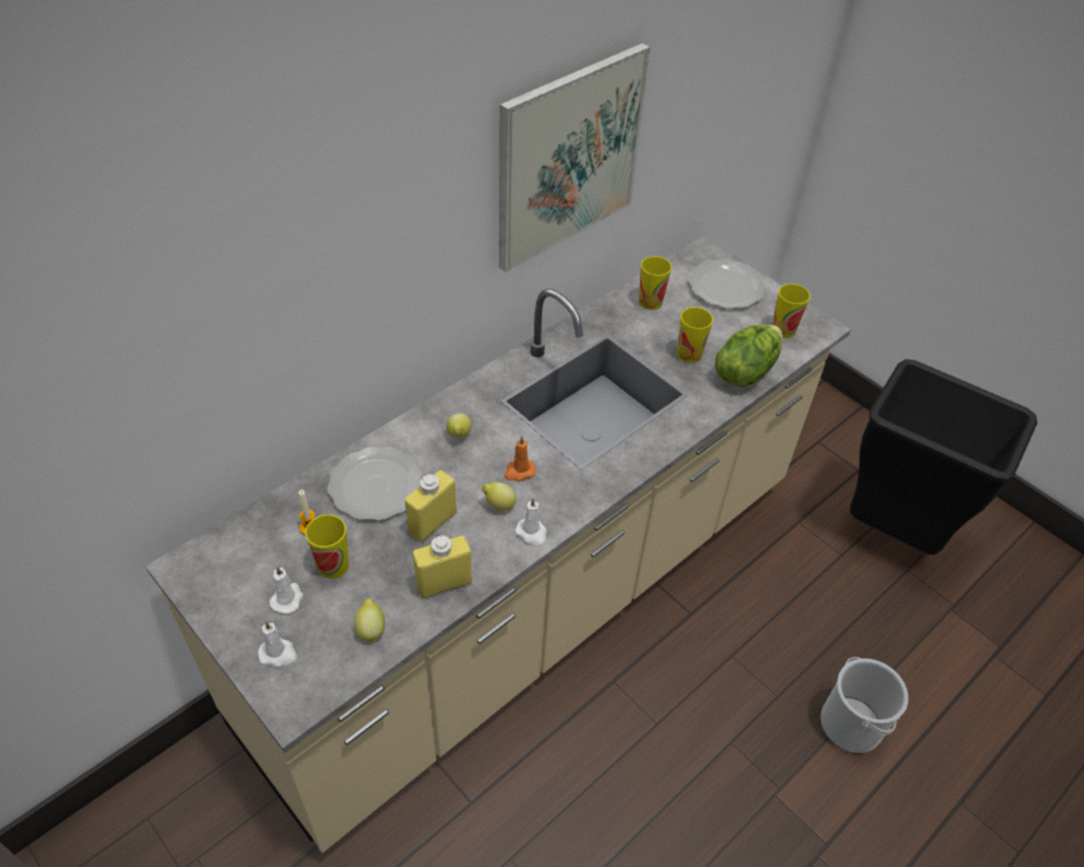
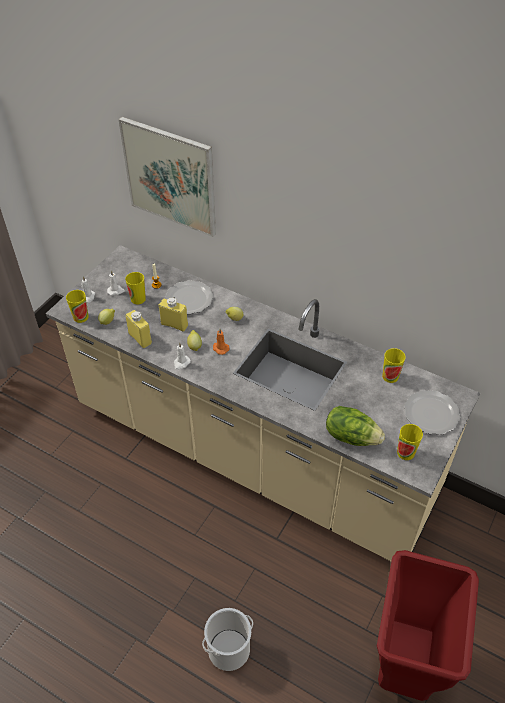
camera: 75 degrees right, 0 degrees up
picture [499,43,650,272] -> picture moved to [118,117,216,237]
cup [677,307,713,363] -> cup moved to [66,290,89,323]
black trash can [850,359,1037,555] -> red trash can [377,550,479,701]

